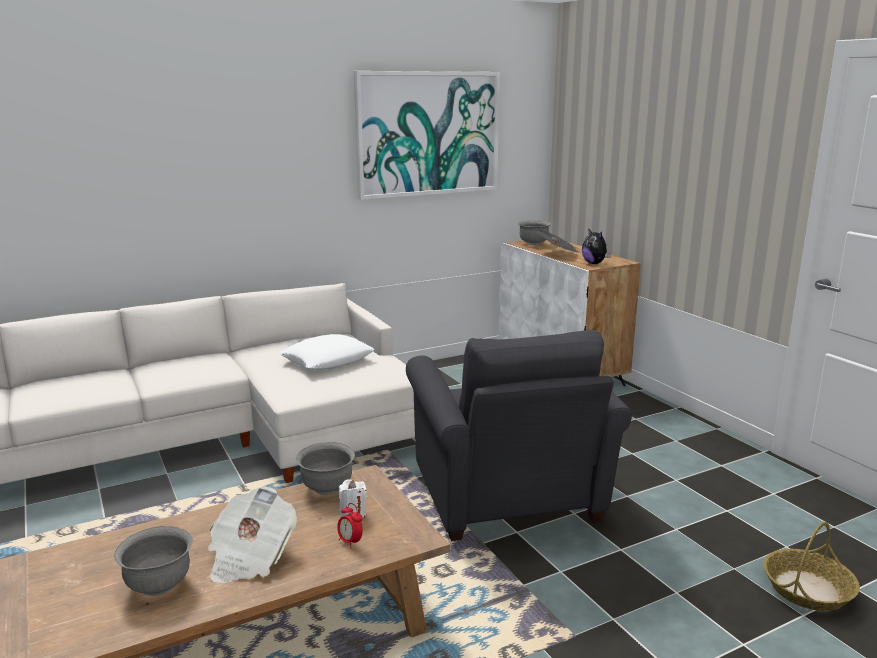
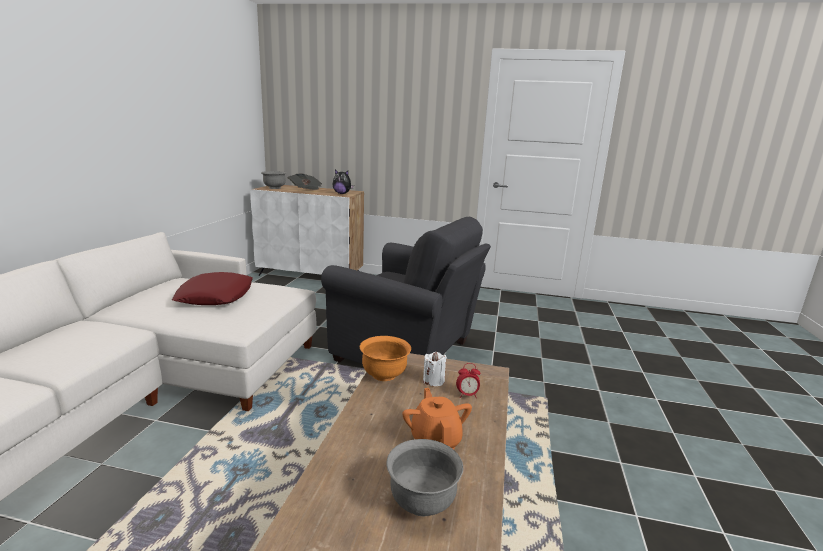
camera: 50 degrees left, 0 degrees up
newspaper [208,487,297,583] -> orange teapot [402,388,472,450]
white pillow [280,334,375,370] -> red pillow [172,272,252,305]
grey bowl [296,442,355,495] -> orange bowl [360,336,411,381]
picture [354,71,500,200] -> none
basket [764,522,860,611] -> none

